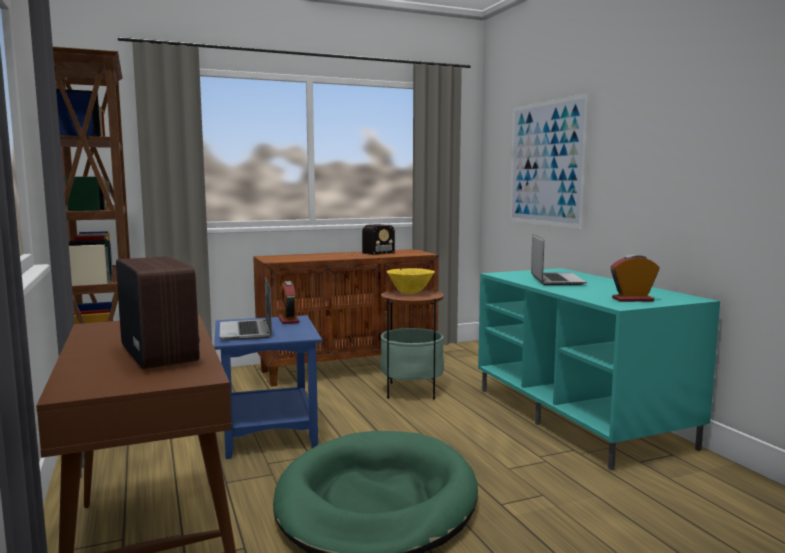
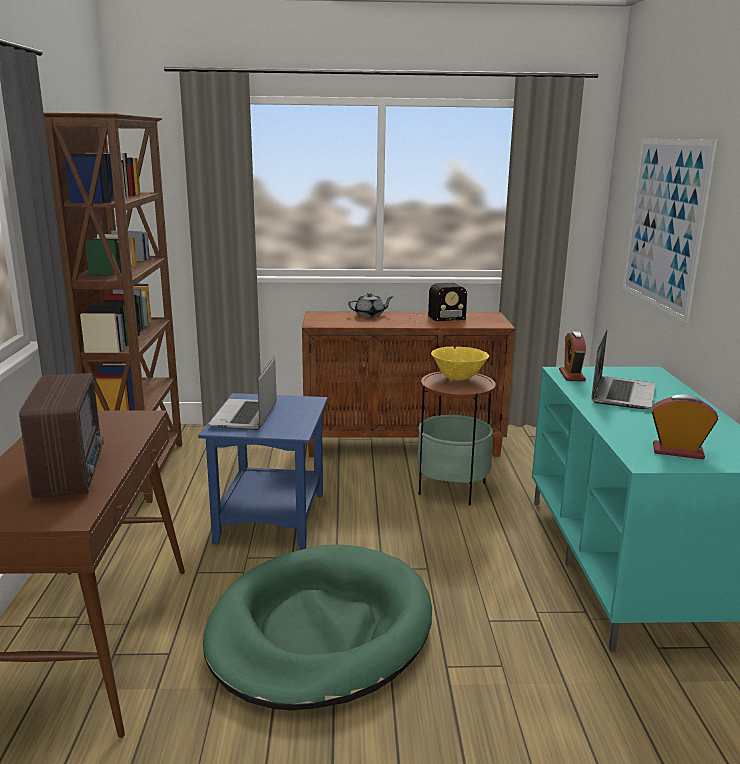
camera: 20 degrees right, 10 degrees up
alarm clock [278,281,299,324] -> alarm clock moved to [559,331,586,381]
none -> grey teapot [348,293,393,317]

